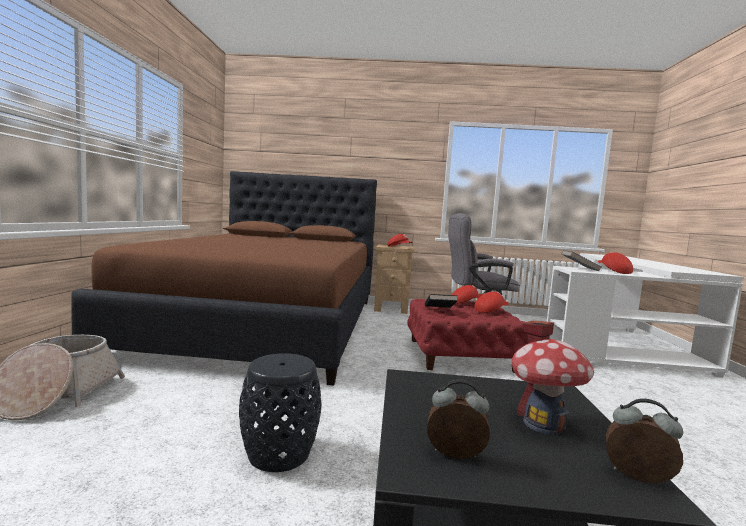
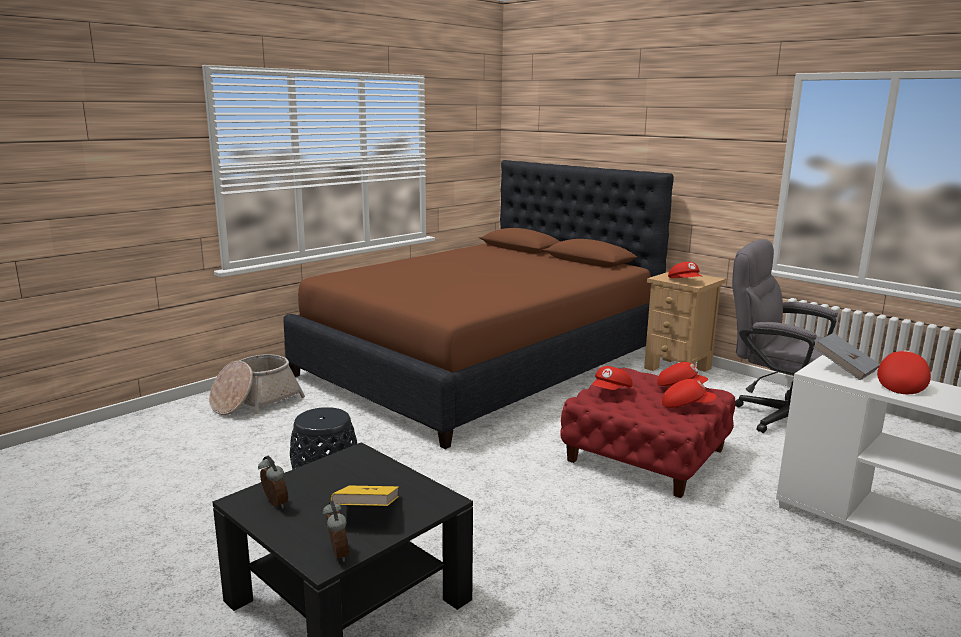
camera: 40 degrees right, 10 degrees up
black book [425,294,457,308] -> red cap [592,366,633,390]
toy house [512,320,594,435] -> yellow book [331,486,399,506]

